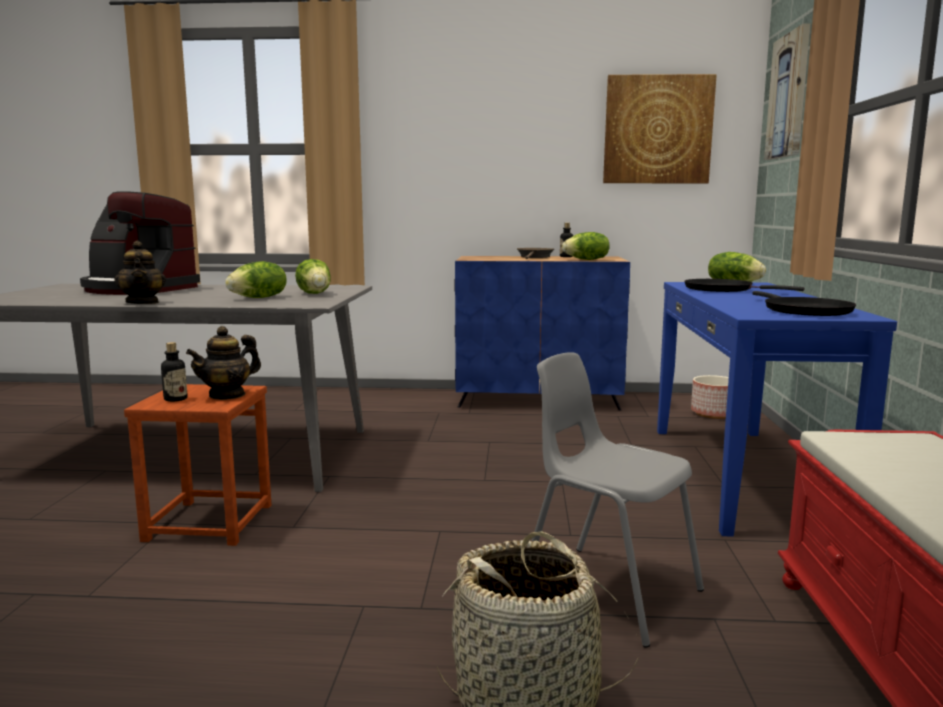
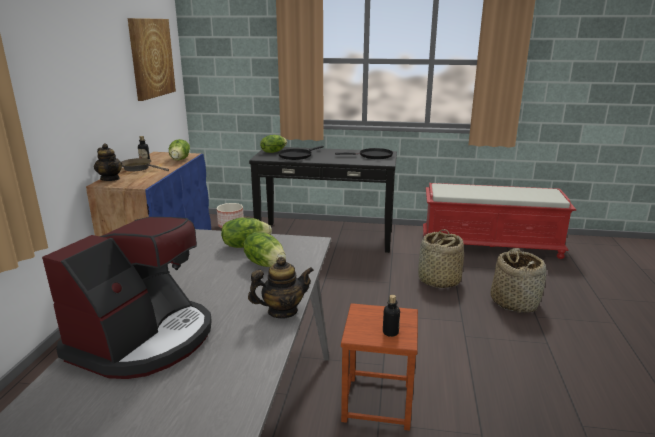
camera: 85 degrees left, 10 degrees up
teapot [186,326,261,400] -> teapot moved to [94,144,122,181]
grey chair [532,353,704,648] -> basket [418,229,464,288]
blue console table [657,282,897,537] -> black console table [249,147,397,253]
picture [764,23,811,160] -> none

